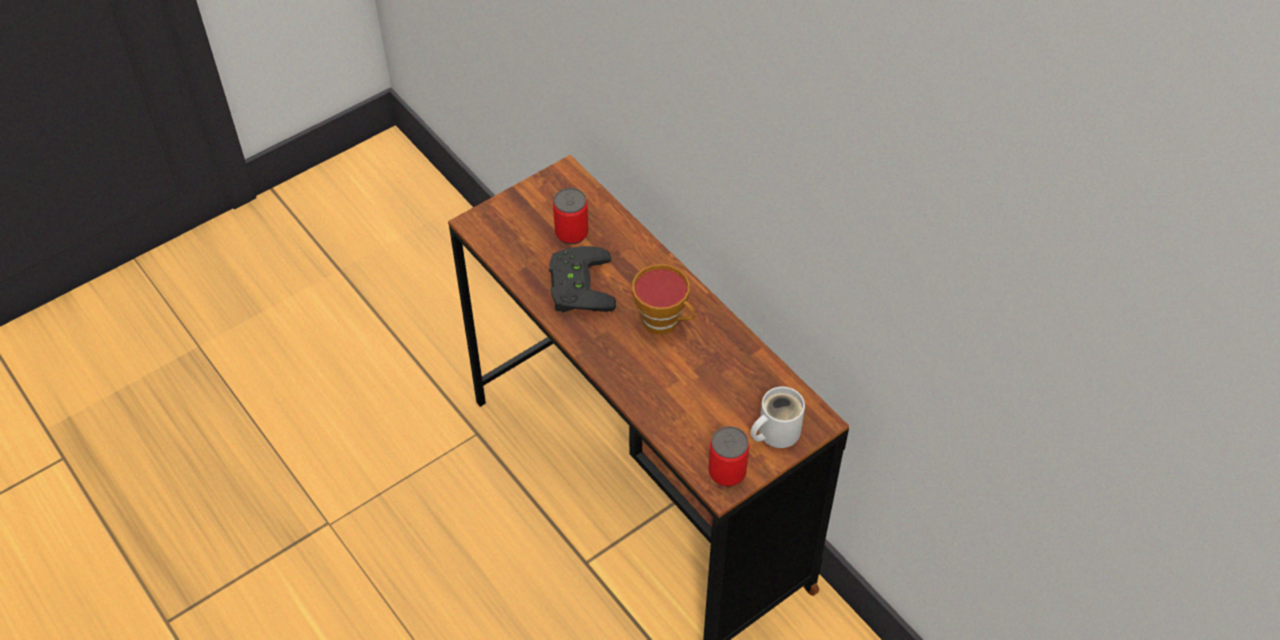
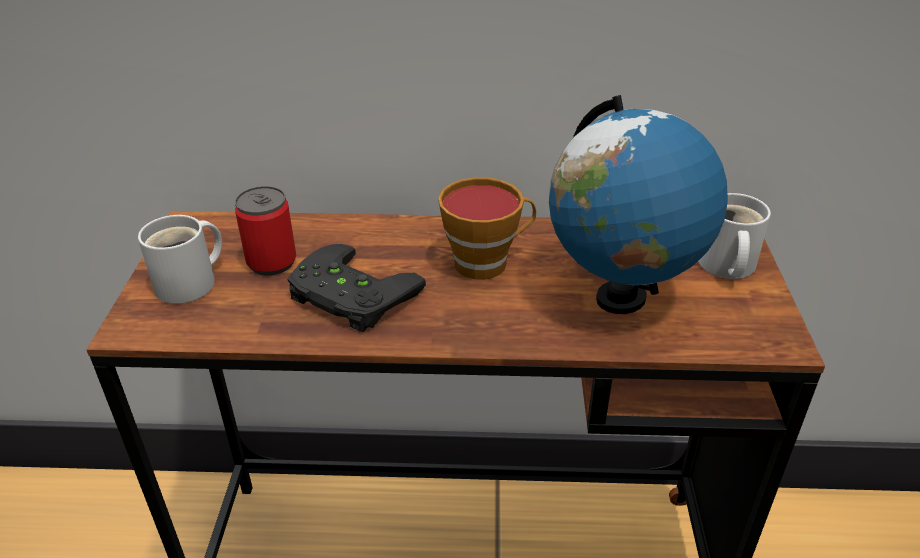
camera: 50 degrees left, 15 degrees down
can [709,426,749,487] -> none
none -> white mug [138,215,222,304]
none -> globe [549,95,728,314]

